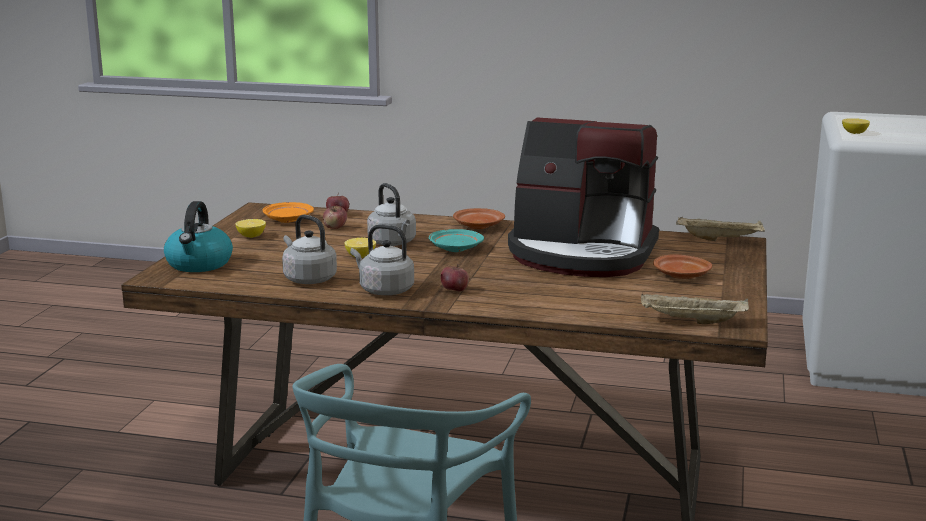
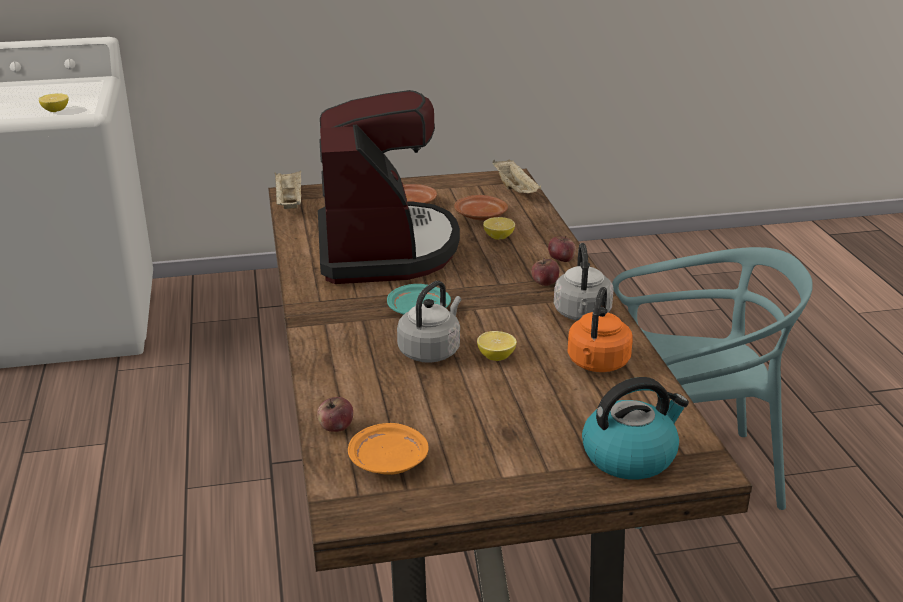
camera: 115 degrees left, 10 degrees up
lemon [236,219,266,238] -> lemon moved to [483,217,515,240]
grey kettle [282,215,337,284] -> orange kettle [567,287,633,372]
apple [323,206,347,229] -> apple moved to [548,236,576,262]
brown plate [453,208,505,229] -> brown plate moved to [454,195,508,221]

